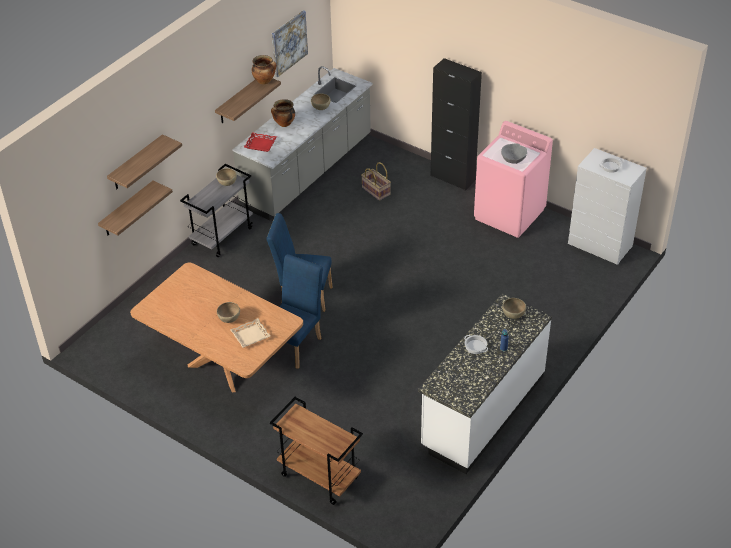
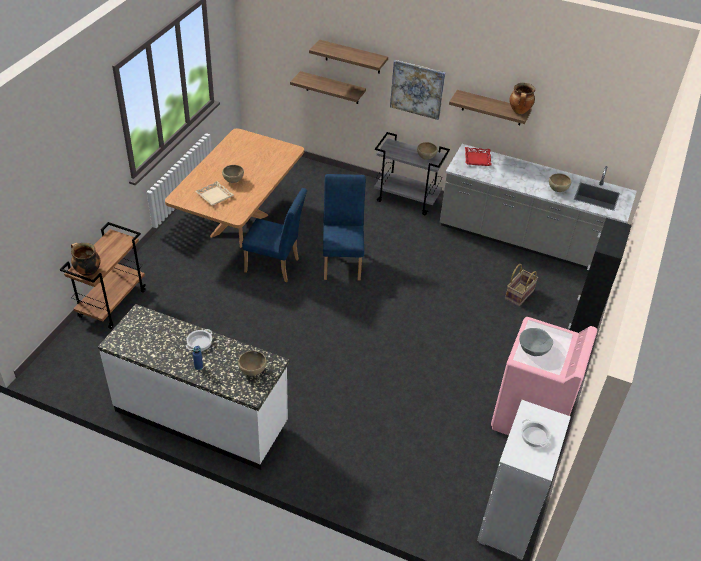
camera: 75 degrees right, 0 degrees up
cooking pot [271,99,295,127] -> cooking pot moved to [71,242,101,277]
picture [272,10,308,77] -> picture moved to [390,60,446,120]

